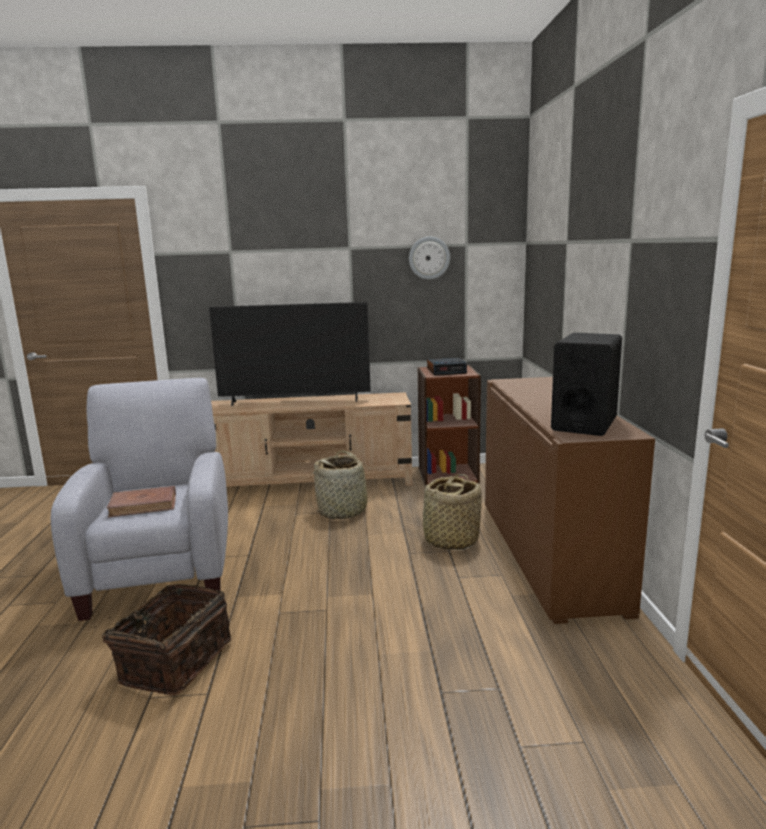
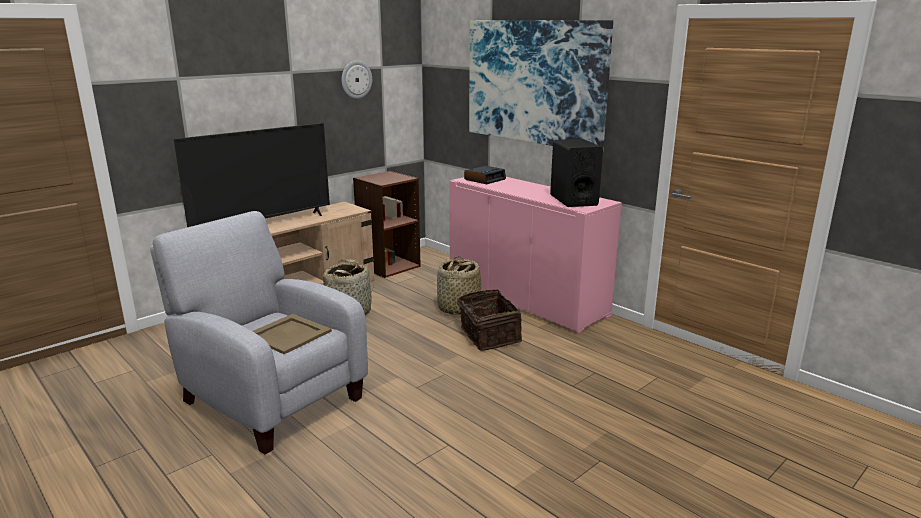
camera: 40 degrees left, 5 degrees up
basket [94,584,231,696] -> basket moved to [457,289,522,351]
brown book [106,486,176,518] -> beige tray [253,314,332,354]
alarm clock [427,358,467,376] -> alarm clock moved to [464,166,506,184]
brown cabinet [485,377,655,624] -> pink cabinet [449,177,622,334]
none -> picture [469,20,613,149]

